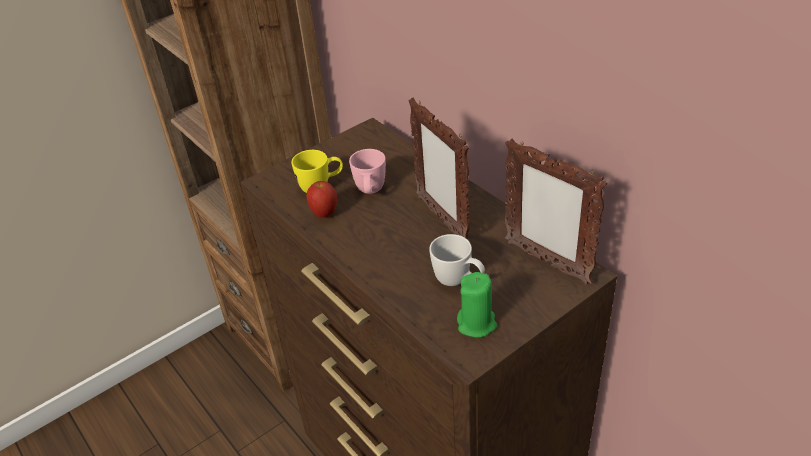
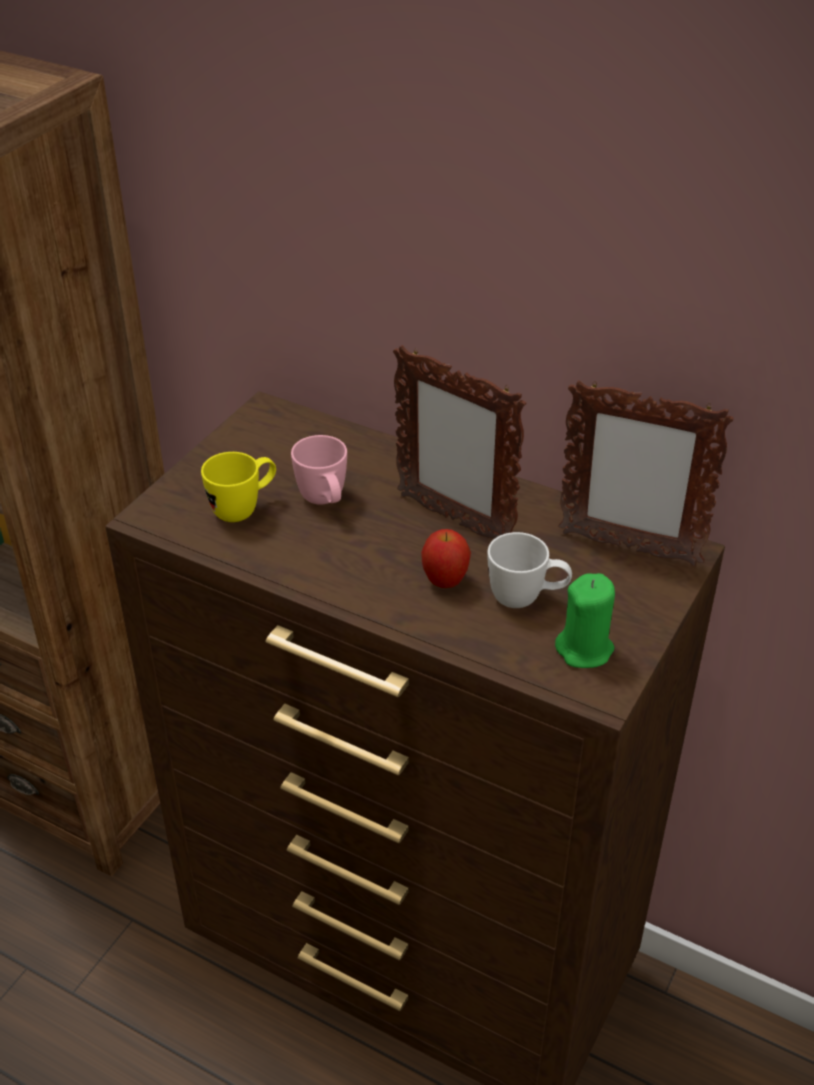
camera: 25 degrees left, 0 degrees up
apple [306,181,337,218] -> apple moved to [421,529,471,588]

